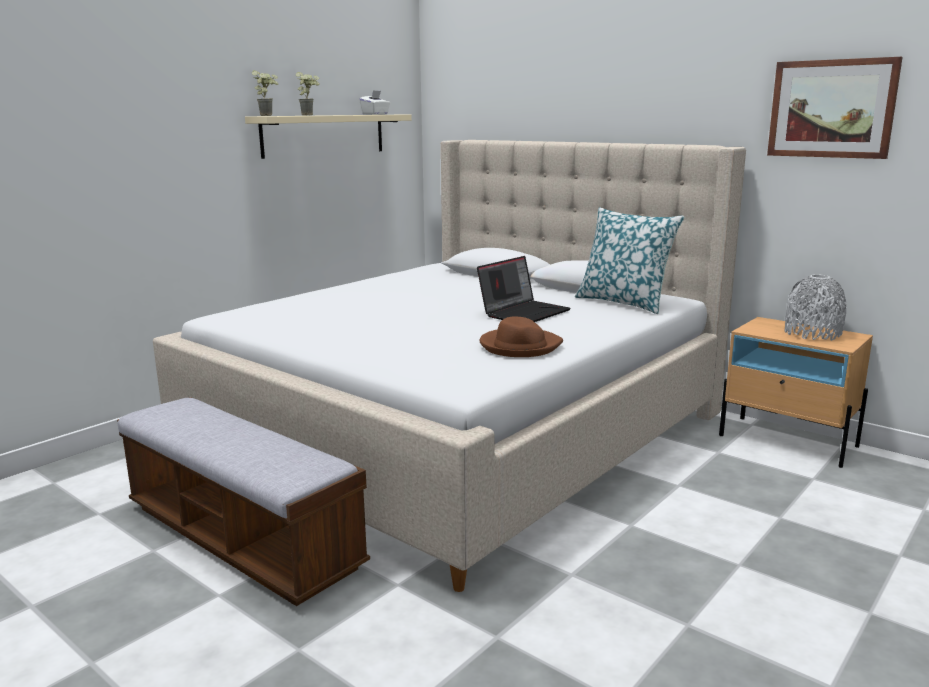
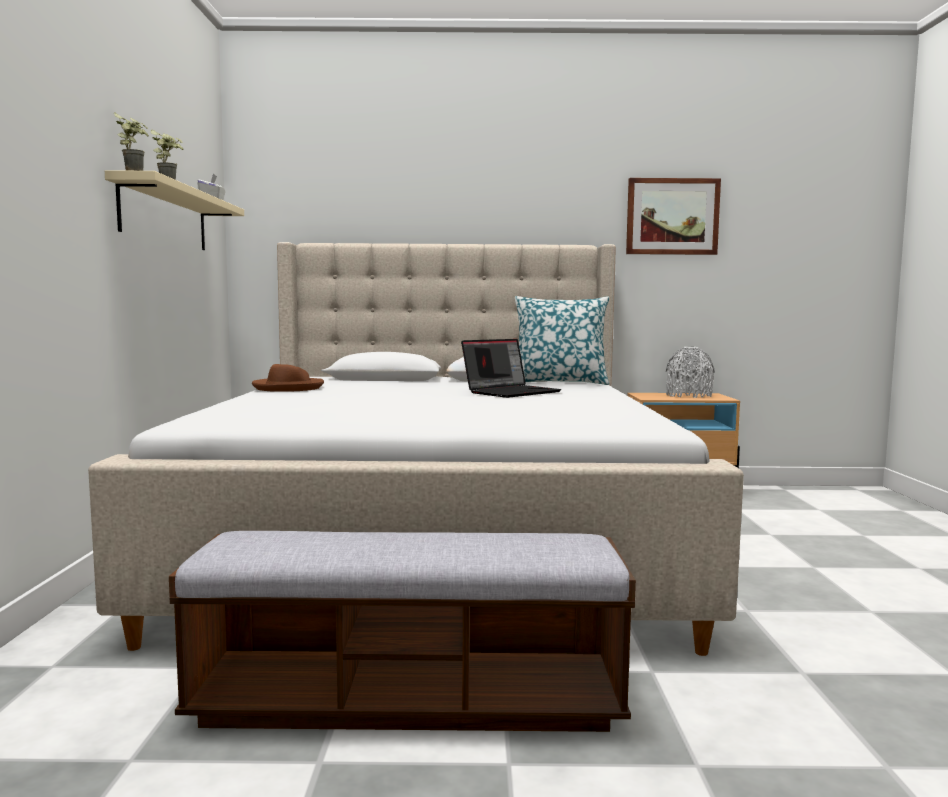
camera: 40 degrees left, 10 degrees down
laptop [477,256,571,322] -> laptop turned 45 degrees clockwise [461,339,561,398]
brown hat [480,317,563,357] -> brown hat moved to [252,364,324,392]

